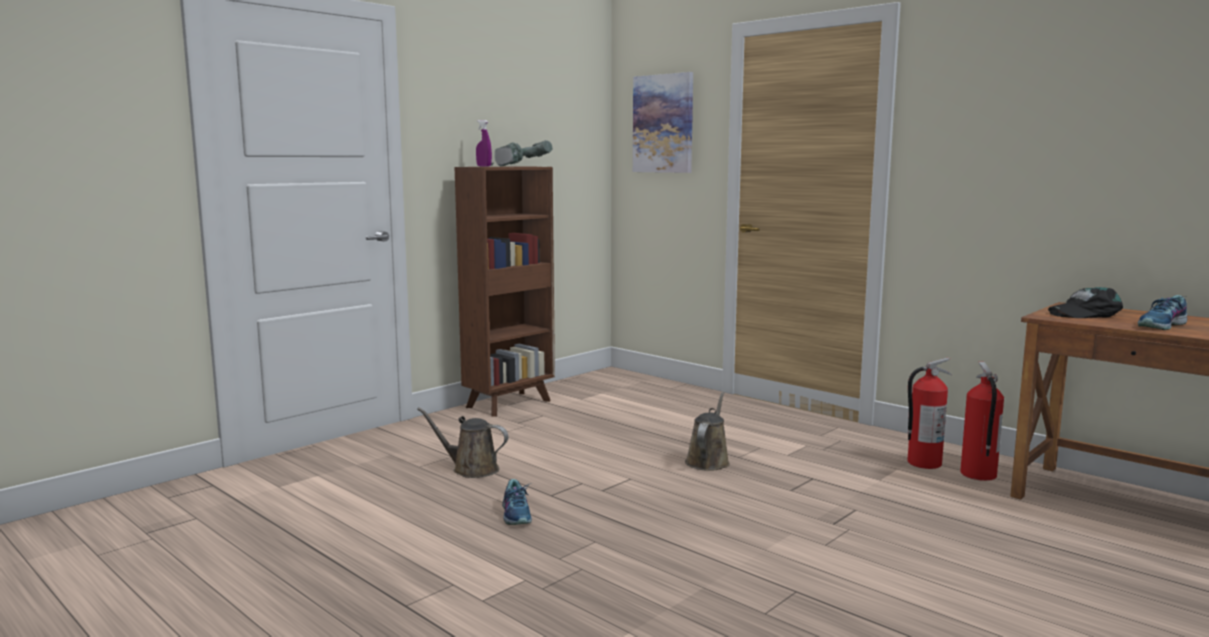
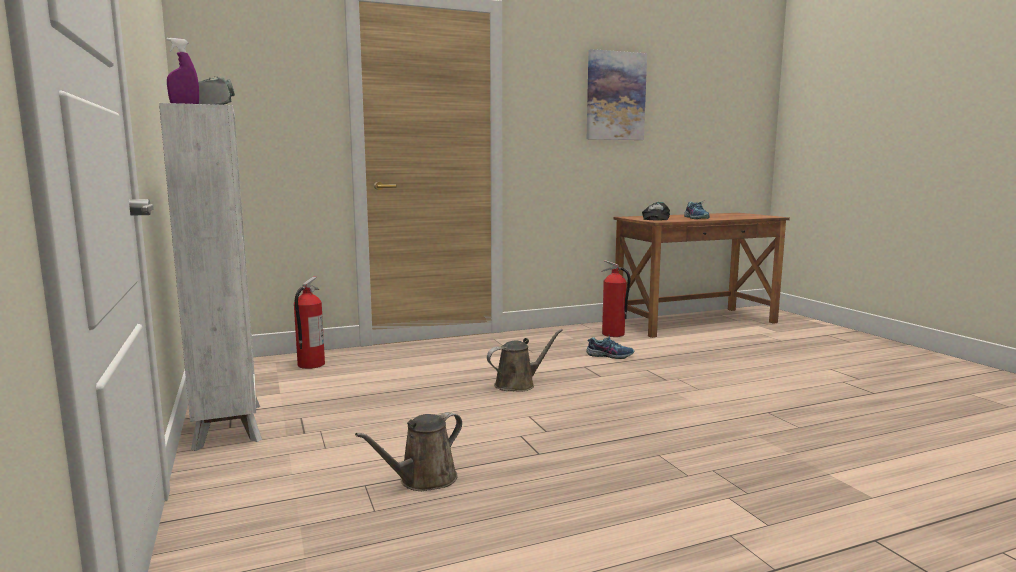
camera: 65 degrees left, 0 degrees up
brown bookcase [455,166,555,417] -> white bookcase [159,103,262,451]
shoe [502,479,532,525] -> shoe moved to [586,336,634,359]
picture [633,72,693,173] -> picture moved to [587,49,647,140]
brown watering can [685,392,730,471] -> brown watering can turned 105 degrees clockwise [487,329,563,392]
fire extinguisher [907,358,952,469] -> fire extinguisher moved to [294,277,325,369]

